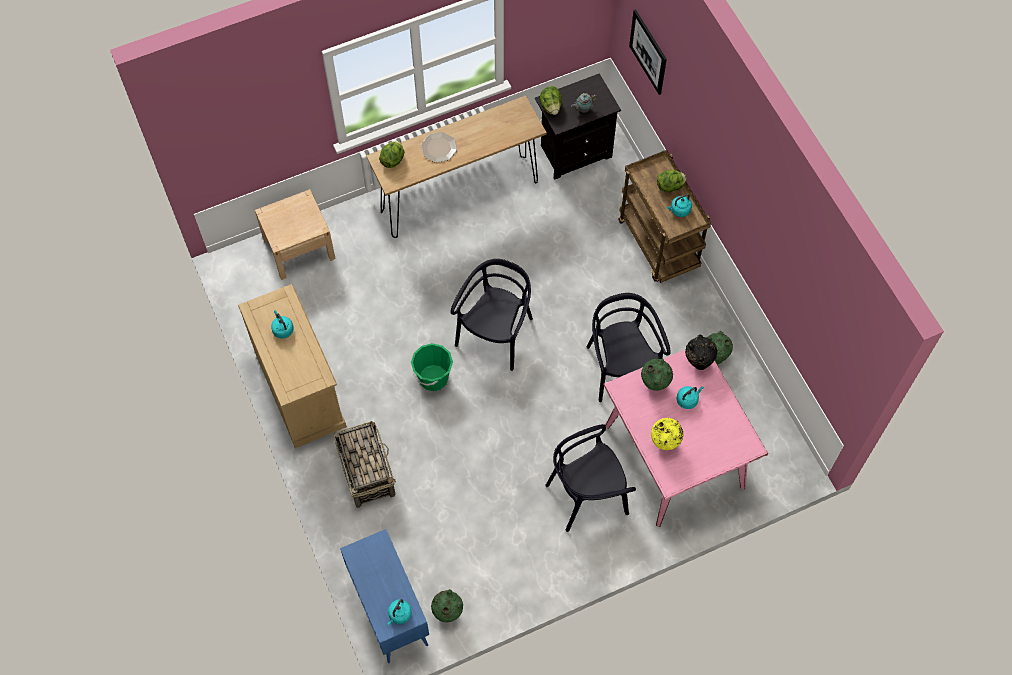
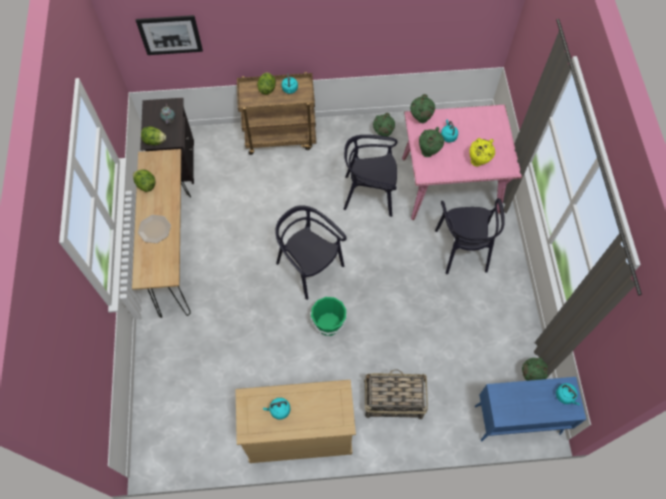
camera: 70 degrees left, 0 degrees up
beige nightstand [255,189,336,280] -> none
lettuce [379,141,404,168] -> lettuce moved to [133,169,155,192]
black vase [685,335,717,370] -> green vase [410,94,435,123]

